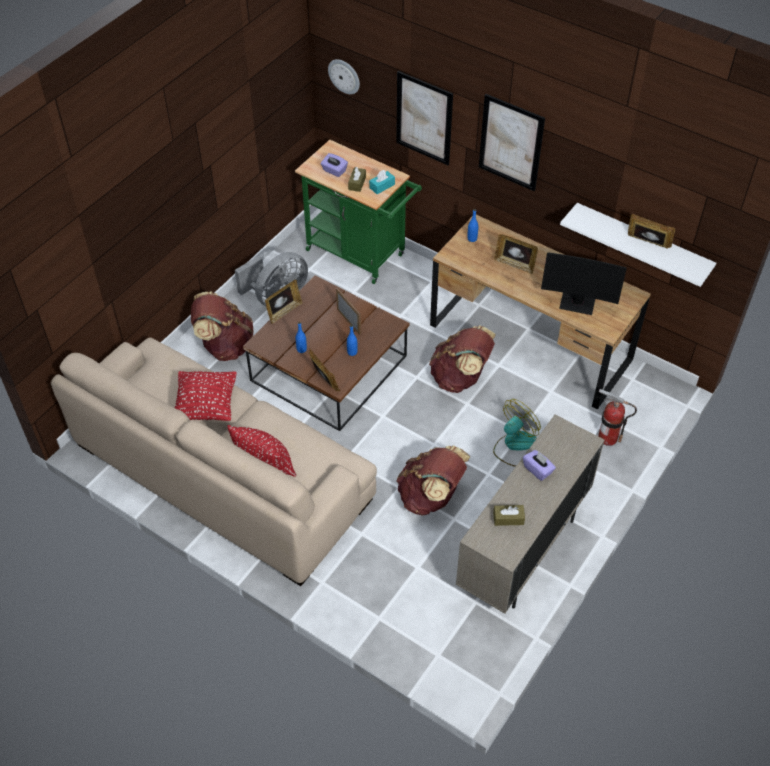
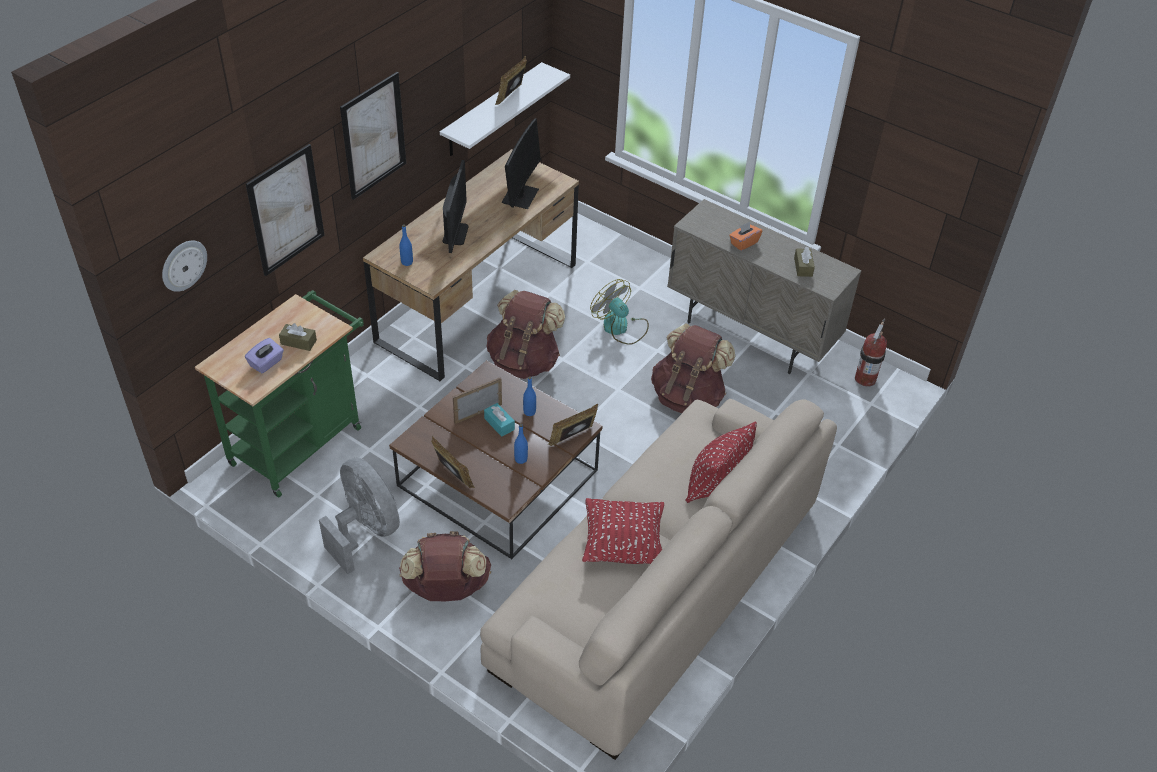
camera: 90 degrees left, 5 degrees down
turquoise tissue box [369,170,395,194] -> turquoise tissue box moved to [484,403,515,437]
picture frame [494,234,538,274] -> monitor [443,160,469,253]
purple tissue box [523,450,556,481] -> orange tissue box [729,222,763,251]
fire extinguisher [598,389,637,446] -> fire extinguisher moved to [855,318,887,387]

